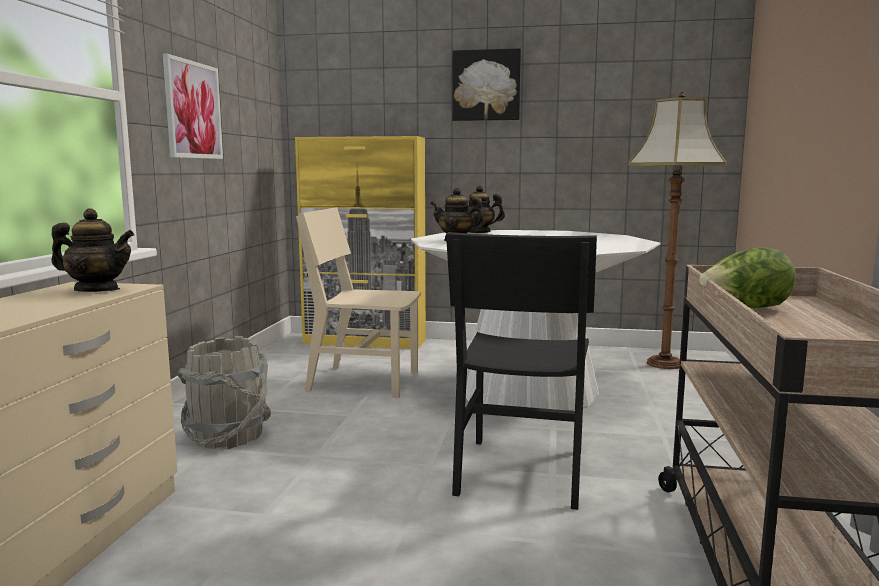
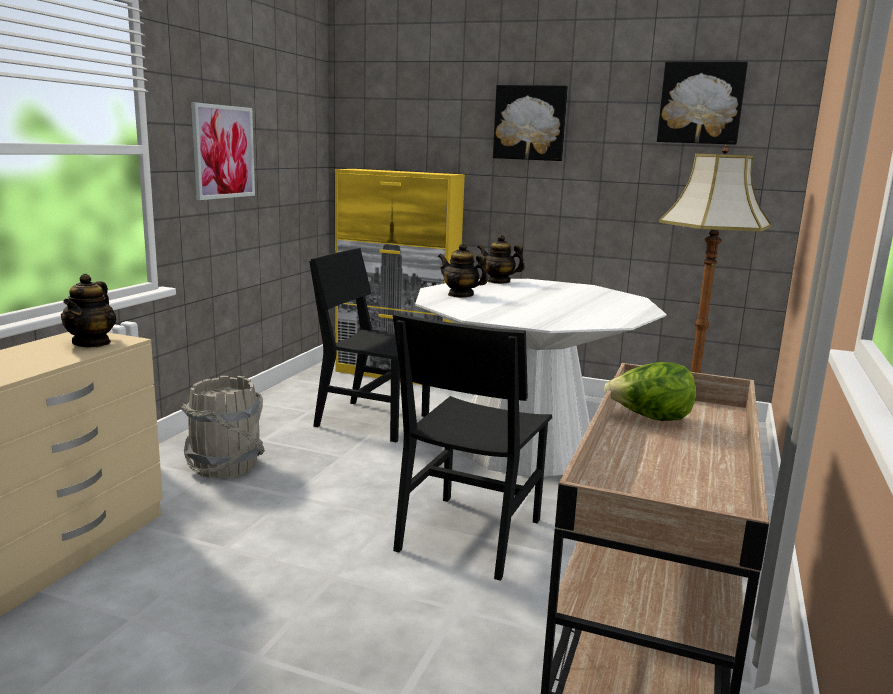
camera: 10 degrees right, 5 degrees up
teapot [51,208,134,292] -> teapot turned 75 degrees clockwise [61,273,116,347]
beige chair [296,207,421,398] -> black chair [309,248,430,443]
none -> picture [657,62,748,145]

